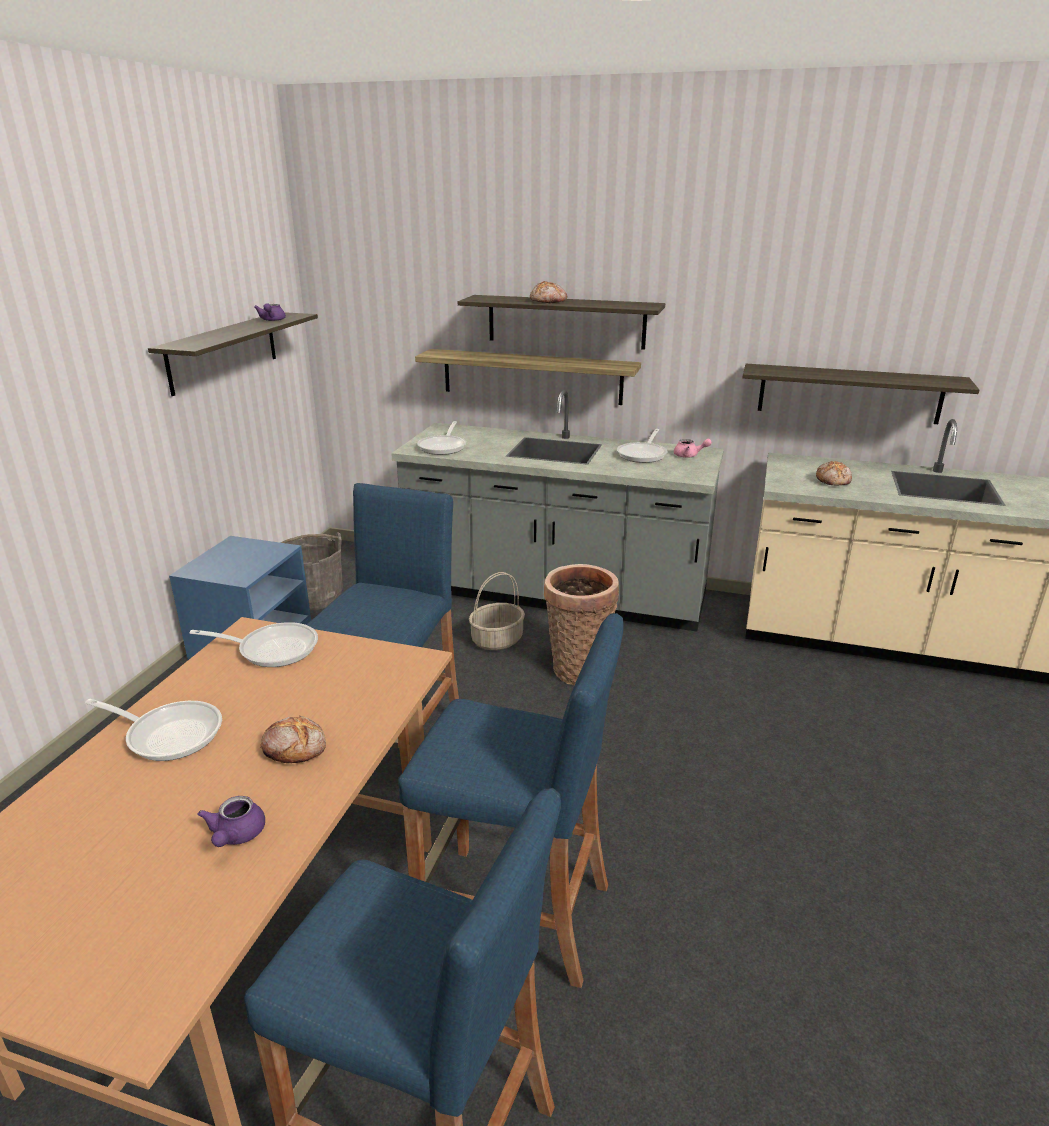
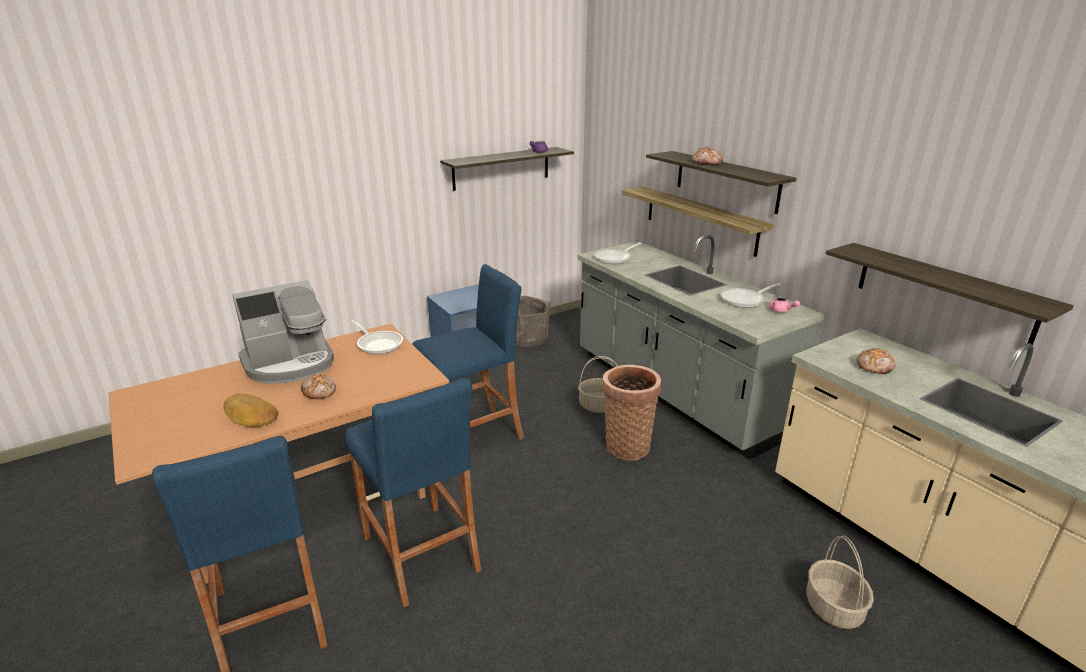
camera: 40 degrees right, 0 degrees up
frying pan [85,699,222,761] -> coffee machine [232,280,334,384]
purple teapot [197,796,265,847] -> bread [223,393,278,427]
none -> basket [807,536,874,629]

